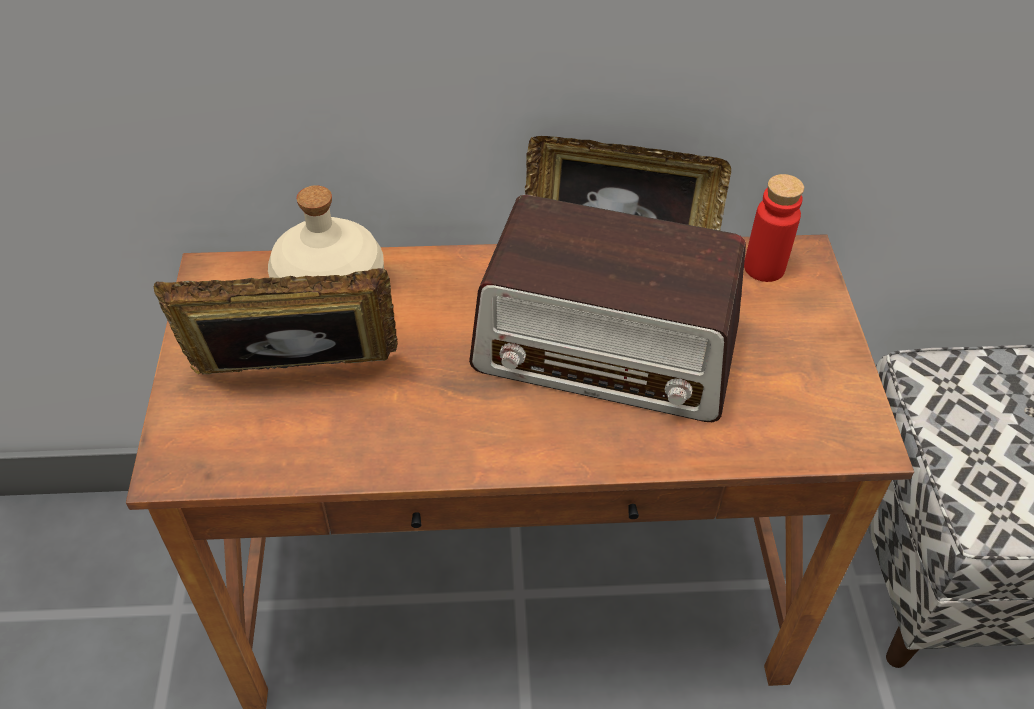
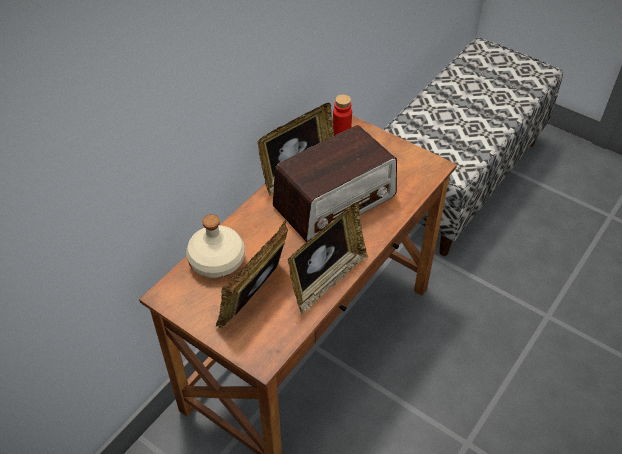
camera: 50 degrees left, 0 degrees up
none -> picture frame [288,202,368,315]

